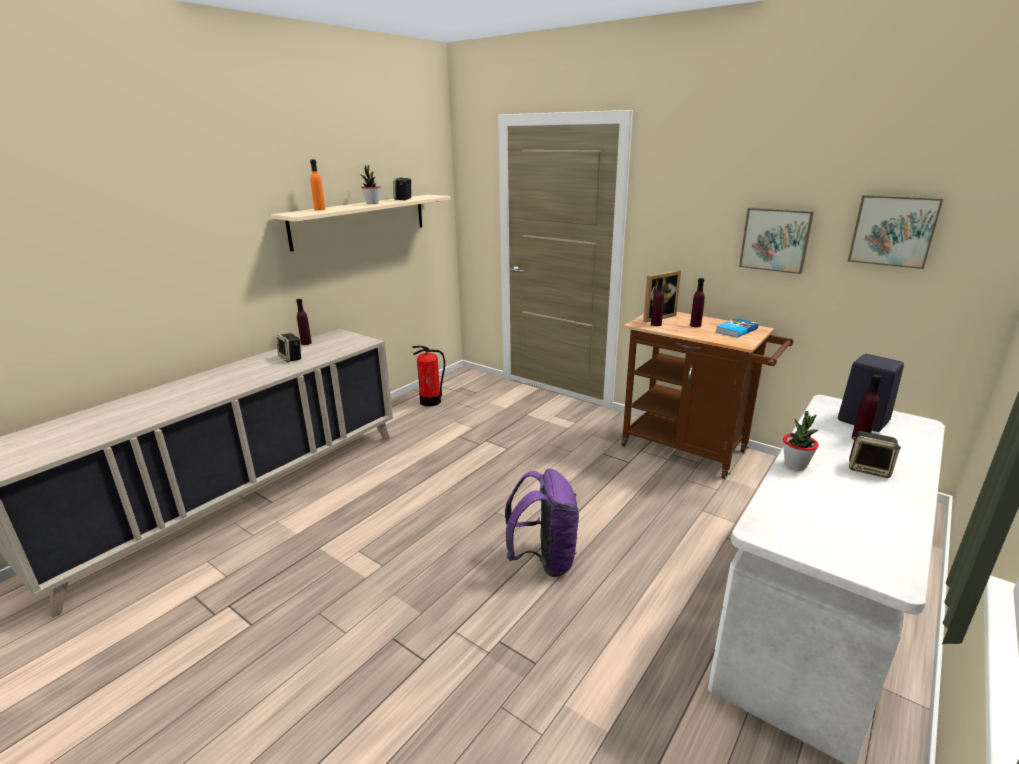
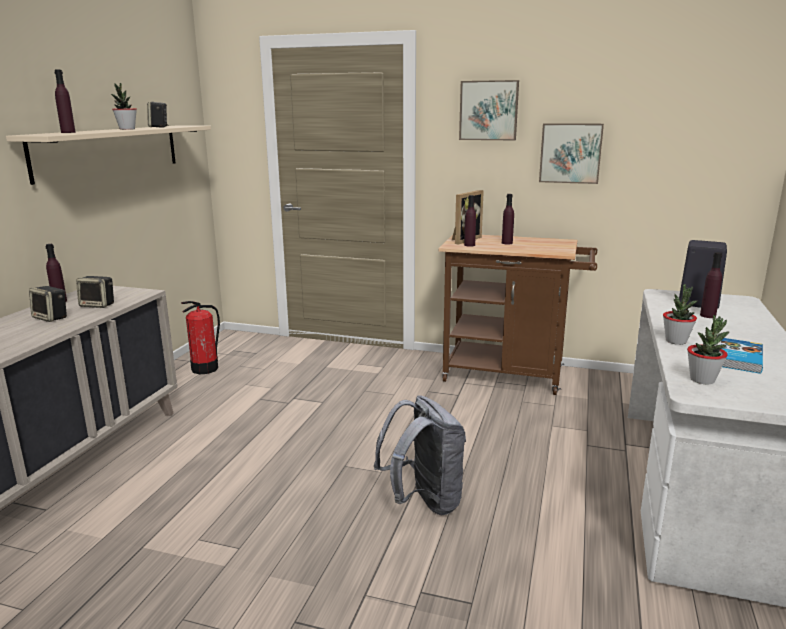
camera: 20 degrees left, 5 degrees down
orange bottle [310,160,326,211] -> purple bottle [54,70,76,133]
purple backpack [505,469,579,577] -> grey backpack [374,395,466,515]
book [715,318,759,338] -> book moved to [720,338,763,374]
picture [848,195,944,269] -> picture moved to [459,80,519,141]
speaker [849,431,901,478] -> speaker moved to [76,276,114,308]
none -> potted plant [687,314,729,384]

